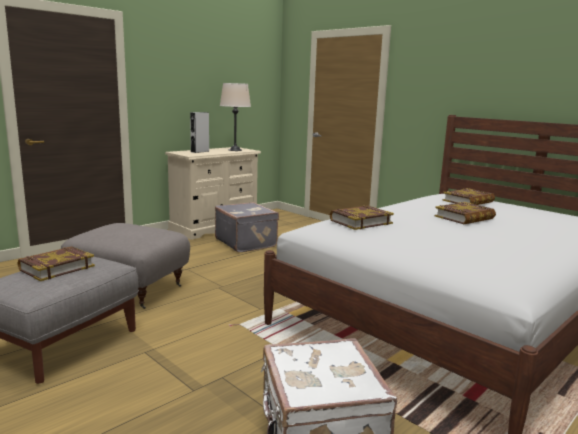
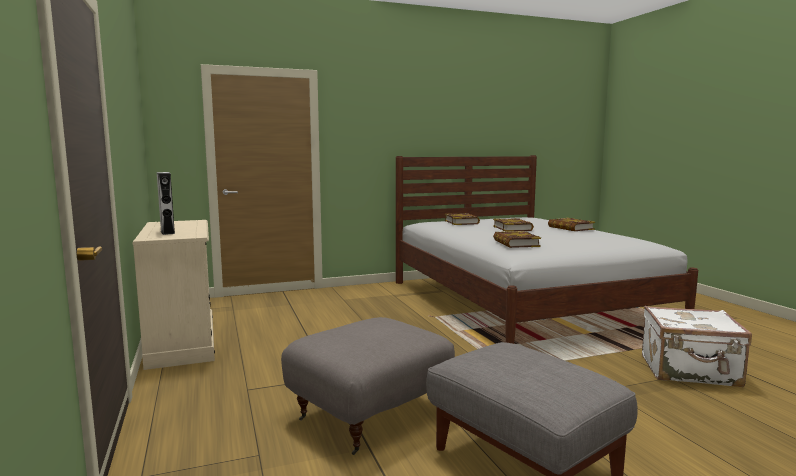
camera: 65 degrees left, 5 degrees down
book [18,246,95,281] -> book moved to [548,218,595,231]
grey suitcase [215,202,279,252] -> none
beige table lamp [220,83,251,151] -> none

